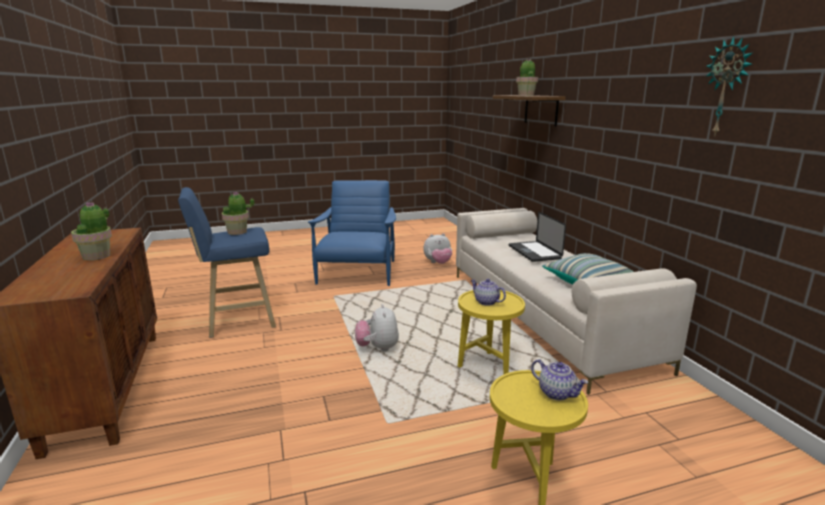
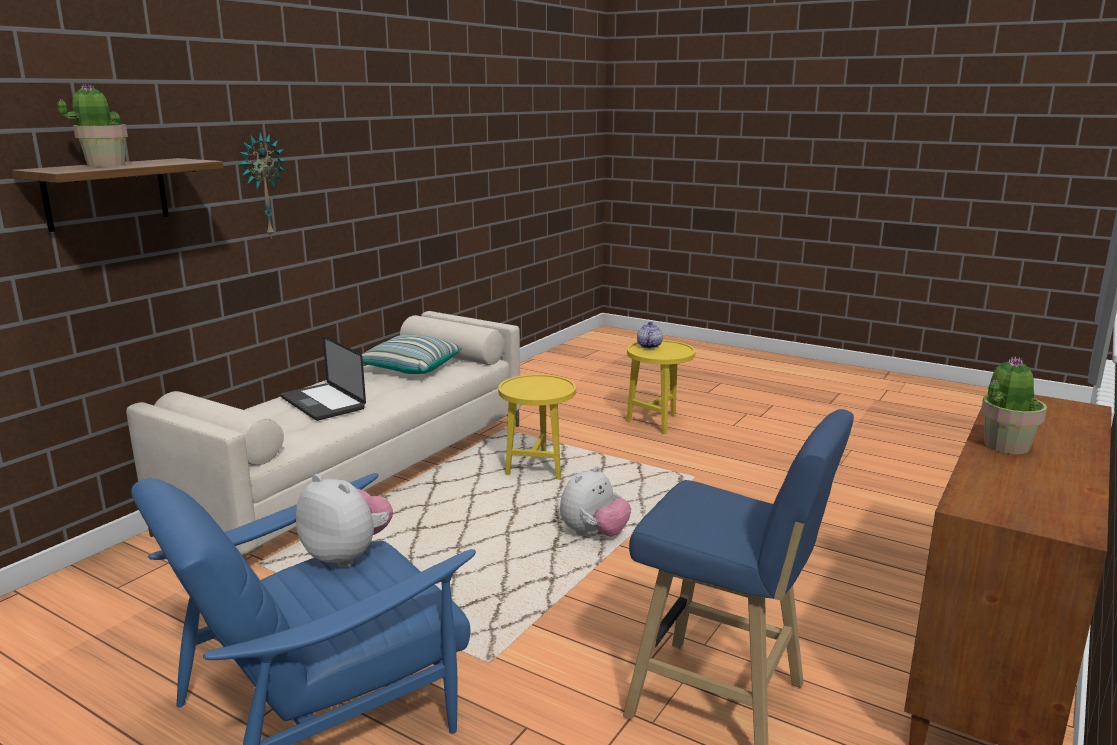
camera: 130 degrees left, 0 degrees up
potted plant [222,191,254,235] -> none
plush toy [423,233,452,264] -> plush toy moved to [296,474,393,568]
teapot [471,279,506,306] -> none
laptop [509,212,566,262] -> laptop turned 105 degrees clockwise [281,336,366,421]
wall clock [705,36,752,134] -> wall clock moved to [239,132,286,236]

